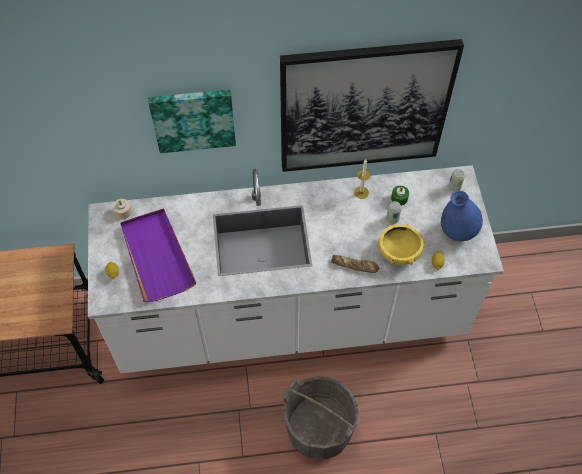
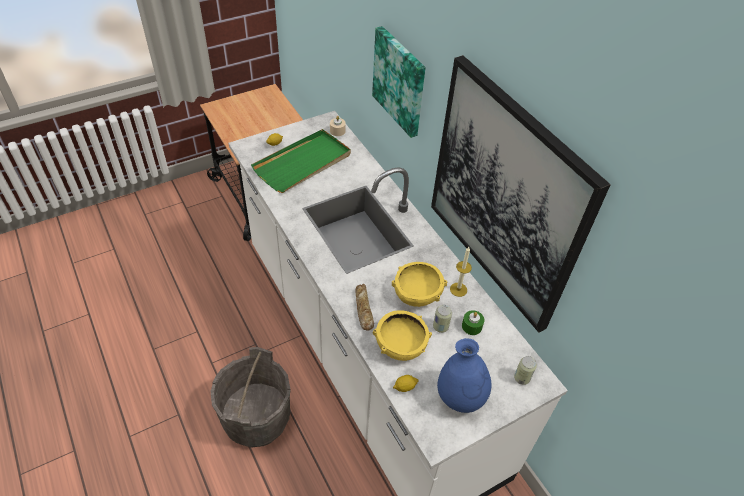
camera: 65 degrees right, 10 degrees down
purple tray [120,208,197,302] -> green tray [251,129,351,193]
none -> yellow bowl [392,262,447,307]

